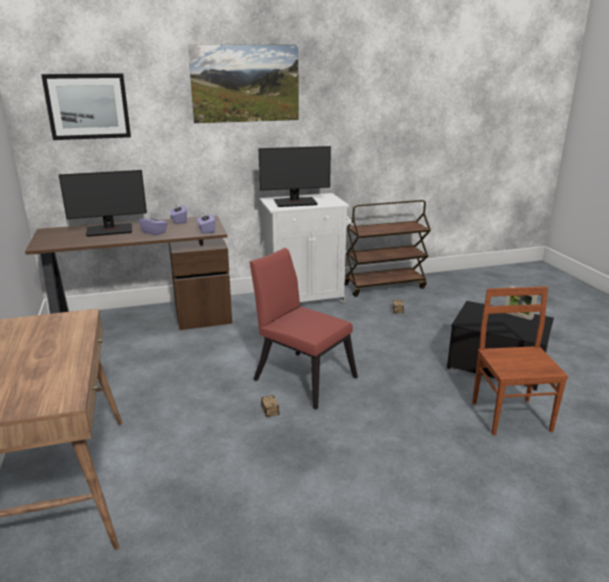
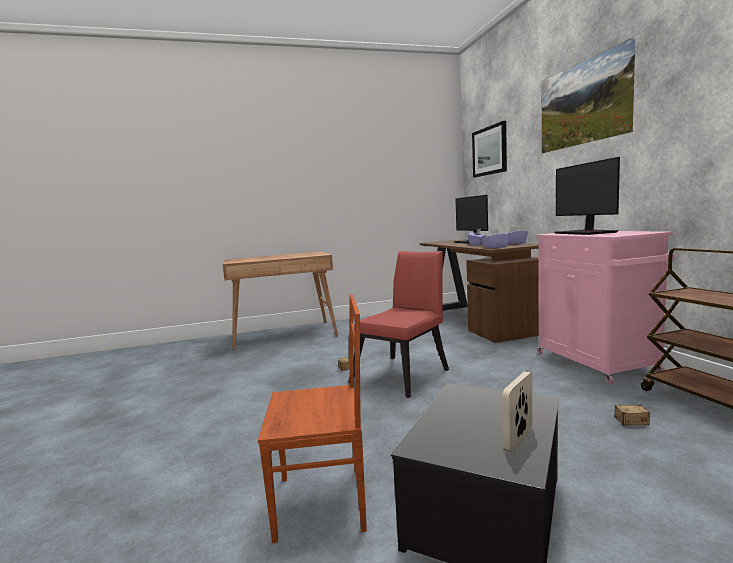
camera: 90 degrees right, 15 degrees down
white cabinet [259,193,352,303] -> pink cabinet [536,231,675,384]

